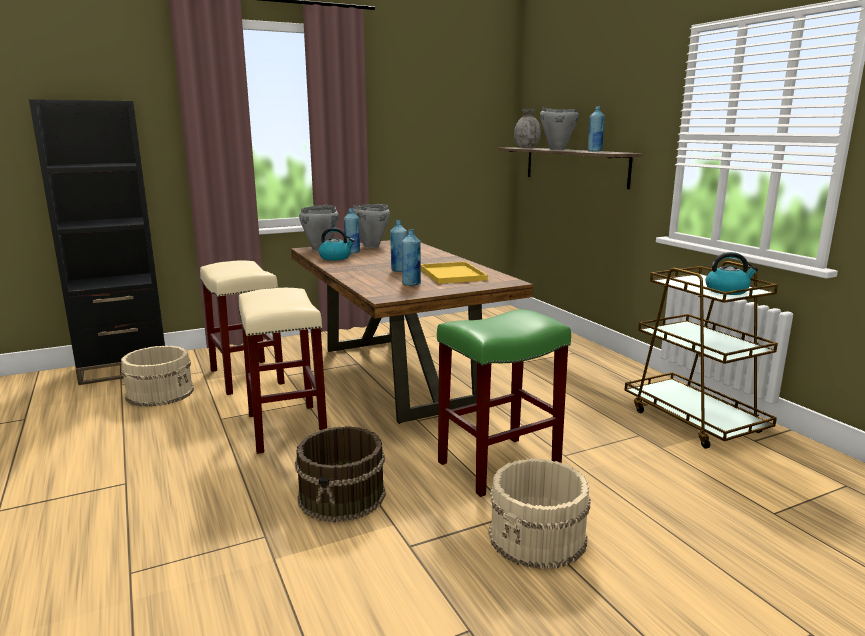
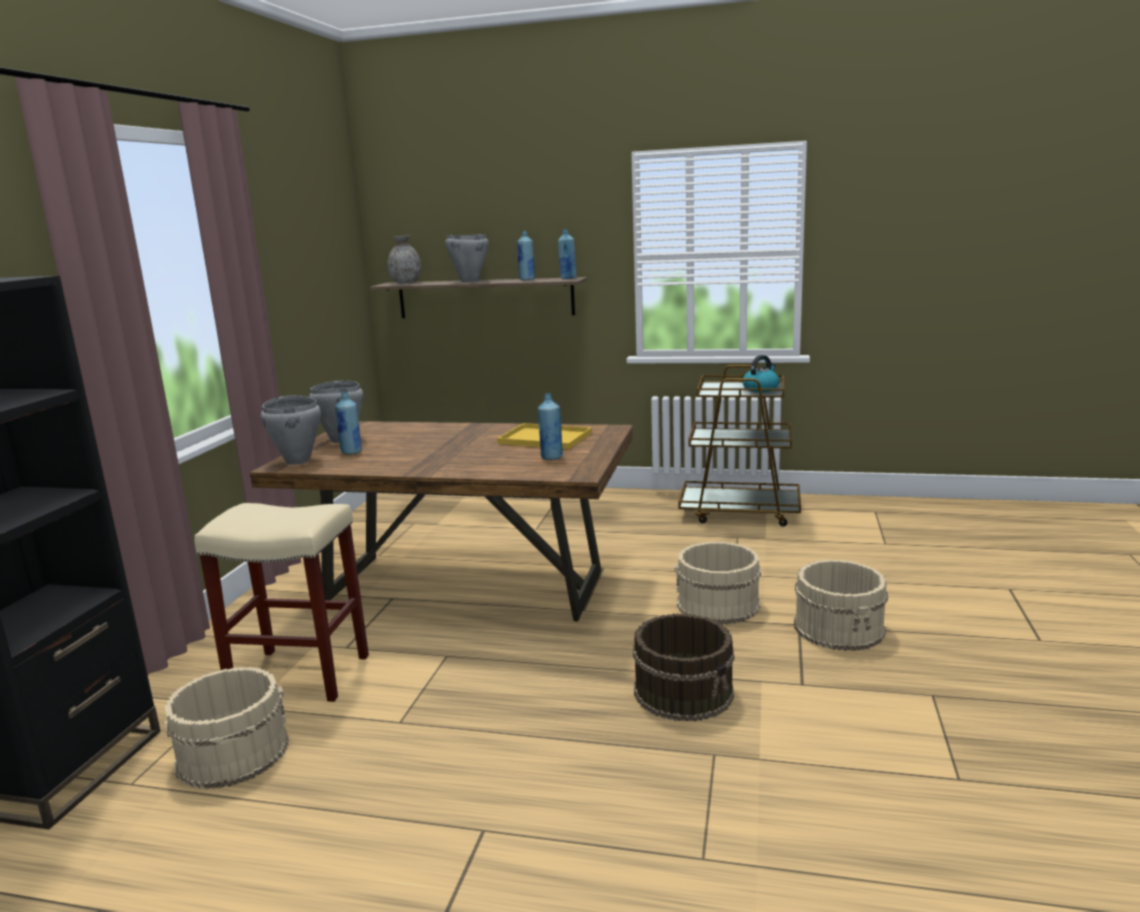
camera: 50 degrees left, 0 degrees up
beige stool [238,288,327,454] -> none
kettle [318,228,355,261] -> none
blue bottle [390,220,407,272] -> blue bottle moved to [558,229,576,279]
green stool [437,309,571,497] -> beige bucket [674,542,761,624]

